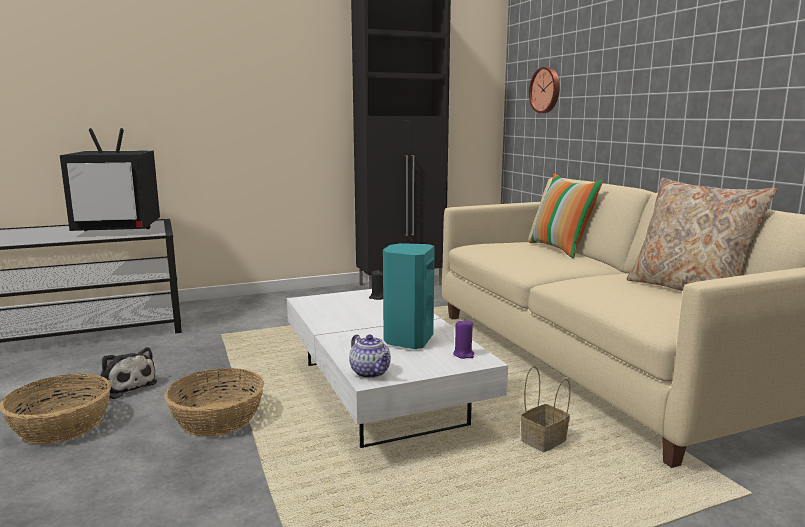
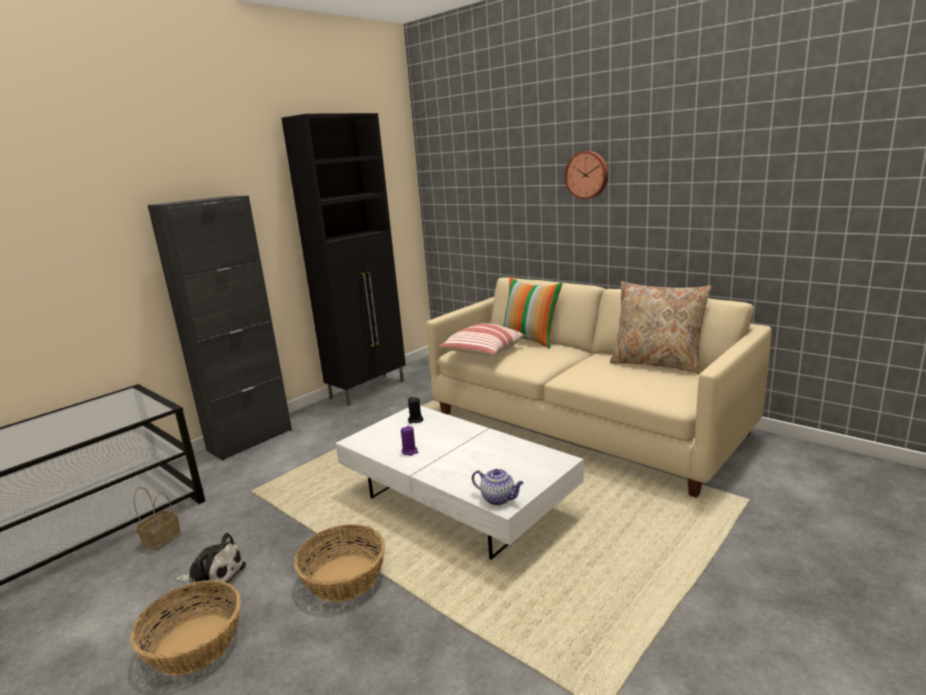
camera: 25 degrees left, 5 degrees up
television [60,128,160,231] -> none
turquoise speaker [383,243,435,349] -> none
purple candle [453,319,474,359] -> purple candle moved to [401,426,418,456]
basket [520,366,570,452] -> basket moved to [133,487,181,551]
wall clock [529,67,560,113] -> wall clock moved to [565,151,608,199]
none -> black cabinet [148,196,292,461]
none -> pillow [438,323,526,356]

